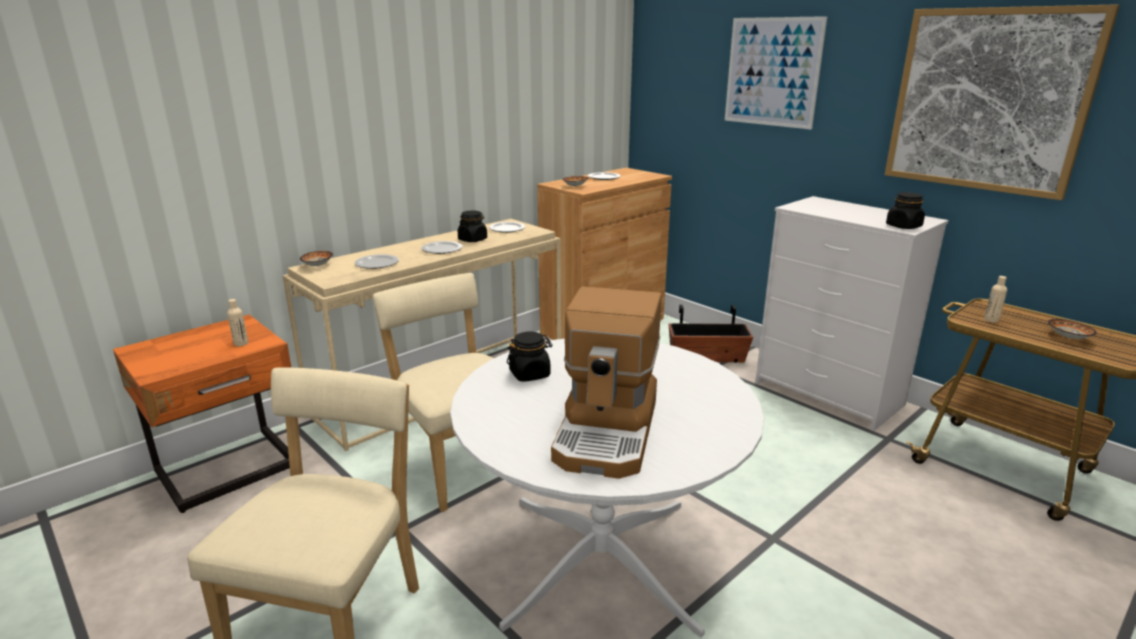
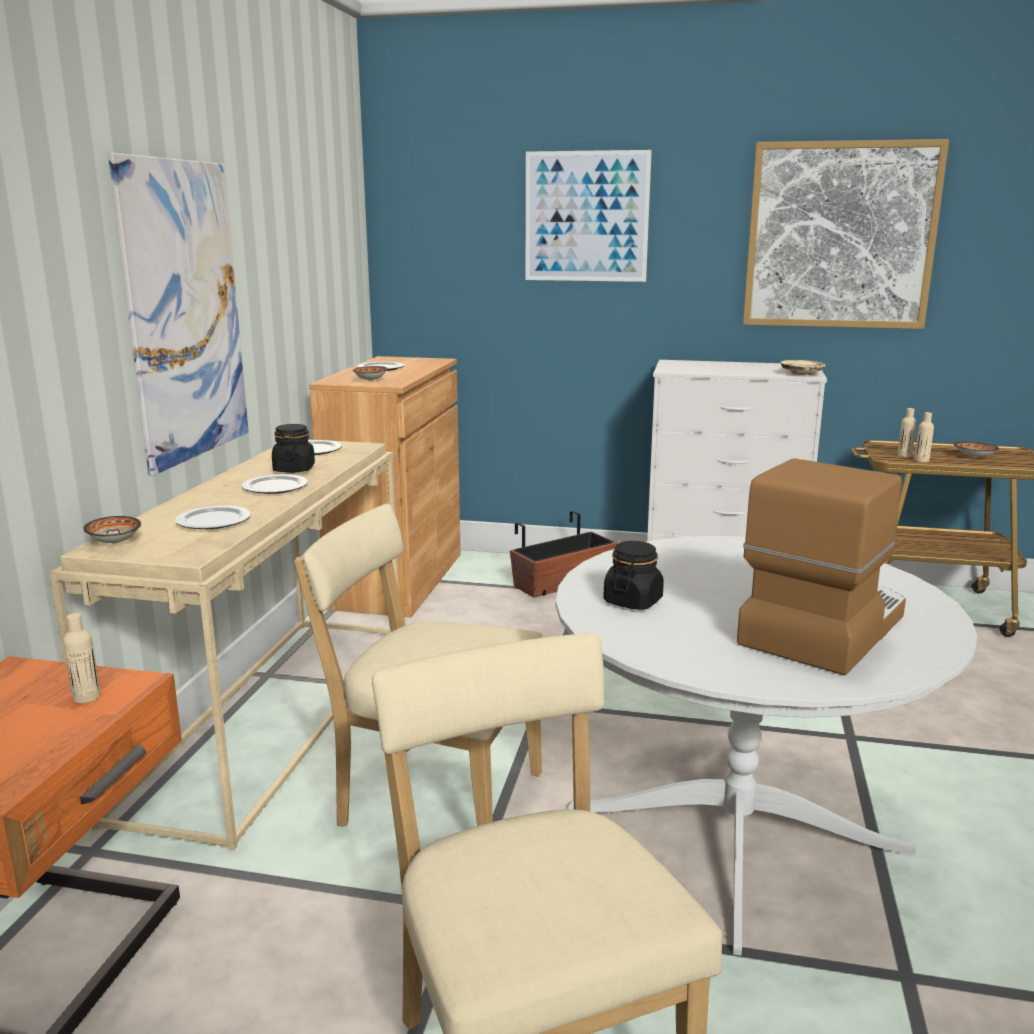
camera: 35 degrees left, 5 degrees down
coffee machine [551,286,662,479] -> coffee machine turned 120 degrees counterclockwise [737,458,906,676]
black jar [886,192,925,229] -> beige plate [781,360,825,375]
none -> picture [108,153,249,476]
none -> beige bottle [914,412,934,462]

